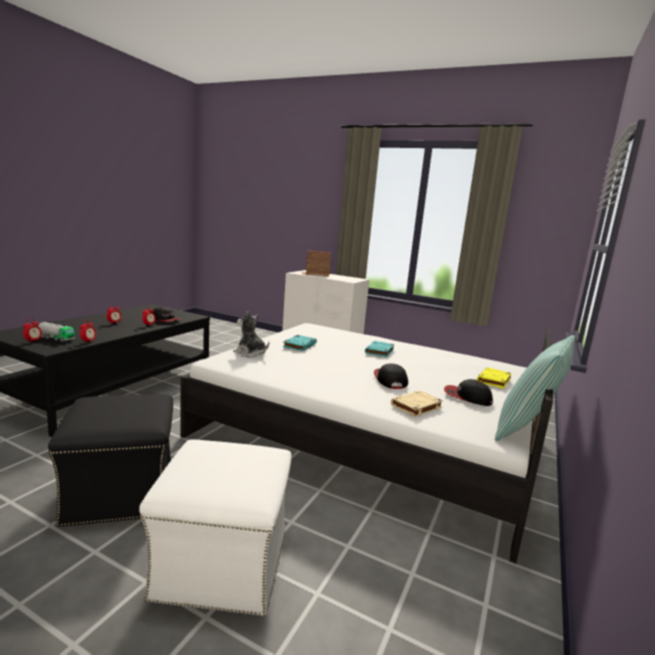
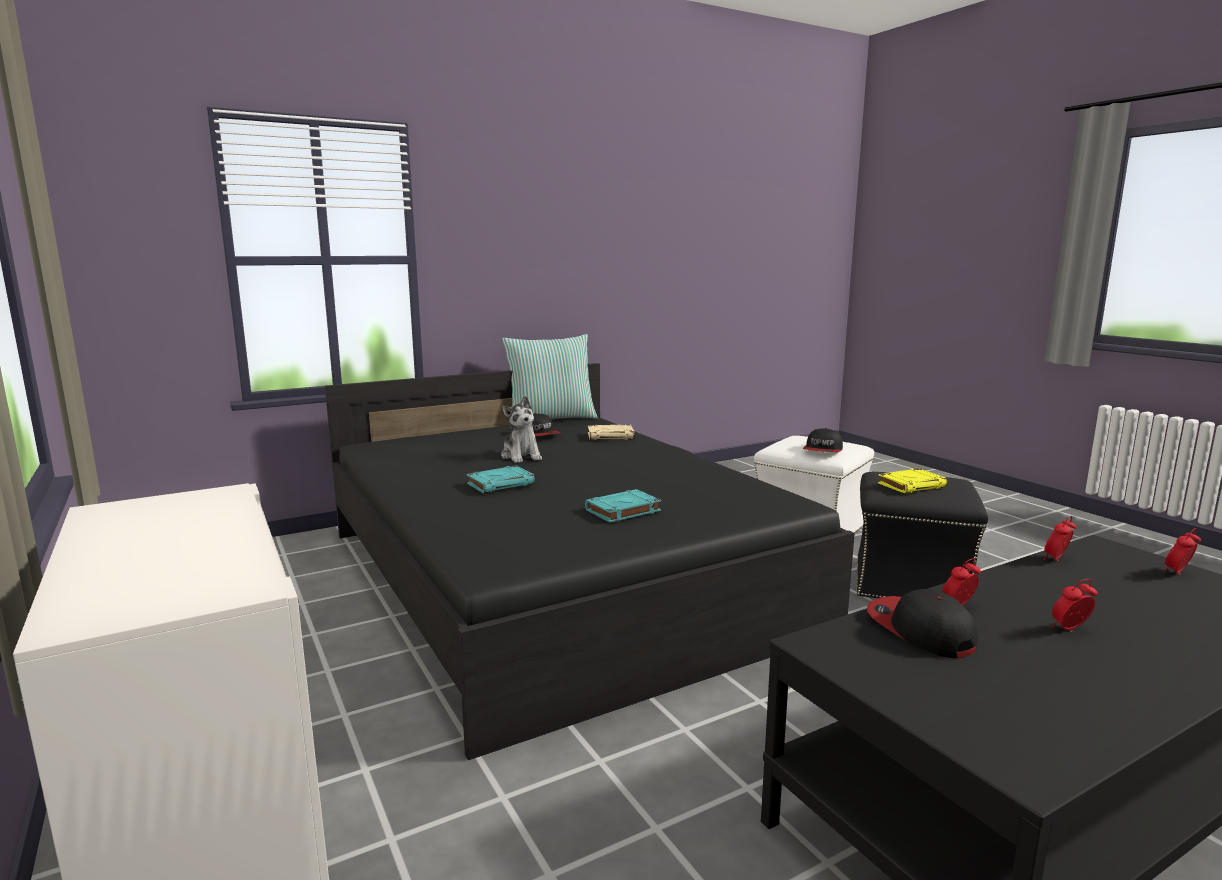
camera: 145 degrees left, 0 degrees up
toy truck [38,322,75,342] -> none
white bed [181,323,553,563] -> black bed [325,363,855,760]
plush toy [233,311,269,357] -> plush toy moved to [501,396,542,463]
toy house [302,251,331,276] -> none
cap [374,364,408,389] -> cap moved to [803,428,843,453]
yellow book [477,367,511,389] -> yellow book moved to [878,468,947,493]

